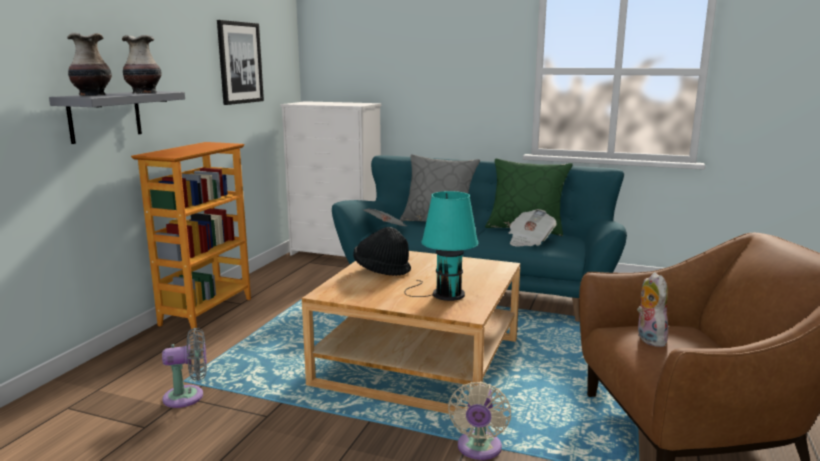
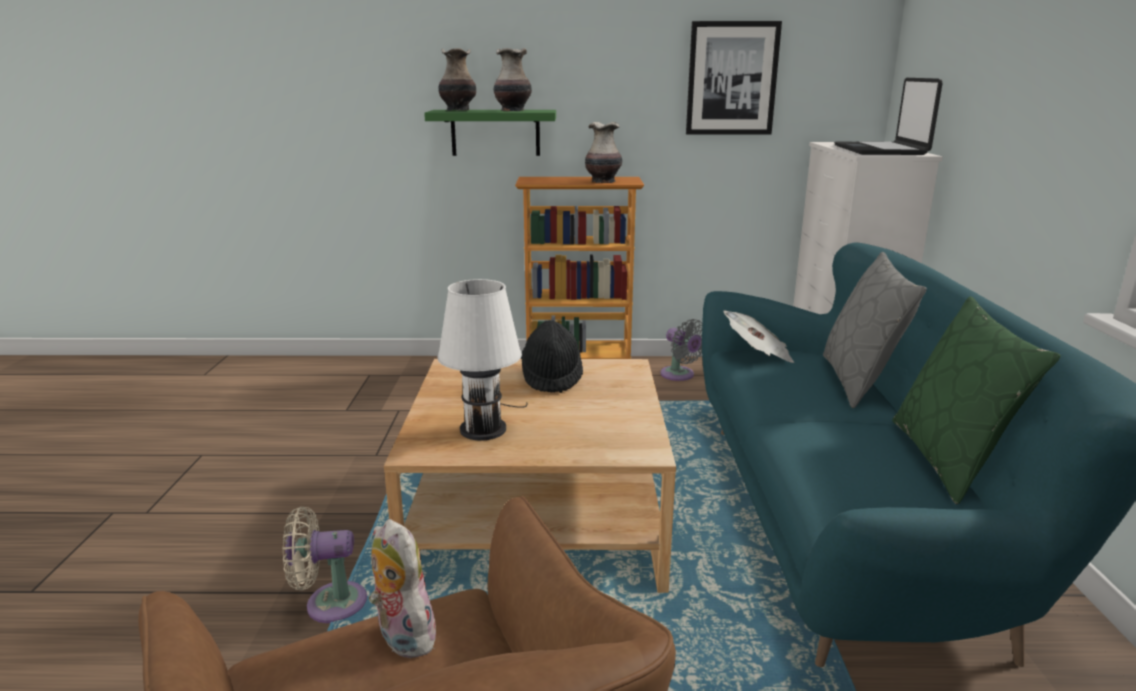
camera: 70 degrees right, 5 degrees up
grey shelf [49,91,185,144] -> green shelf [424,110,556,156]
grey fan [162,328,207,408] -> grey fan moved to [660,319,702,381]
turquoise table lamp [405,191,478,301] -> white table lamp [437,279,528,440]
newspaper [509,209,557,247] -> none
plush toy [637,272,668,347] -> plush toy turned 105 degrees counterclockwise [369,519,436,658]
none -> vase [585,122,622,183]
none -> laptop [834,78,943,155]

